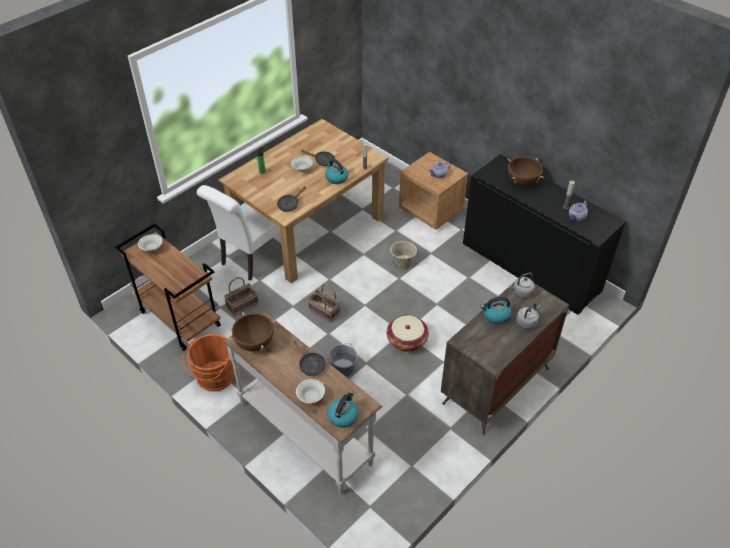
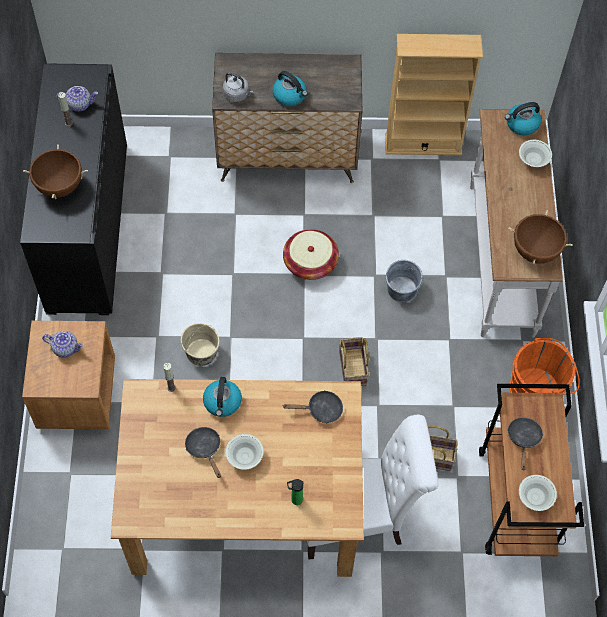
camera: 135 degrees left, 15 degrees up
black frying pan [293,340,326,376] -> black frying pan moved to [507,417,543,470]
grey kettle [516,303,541,329] -> none
none -> beige bookcase [385,34,483,155]

